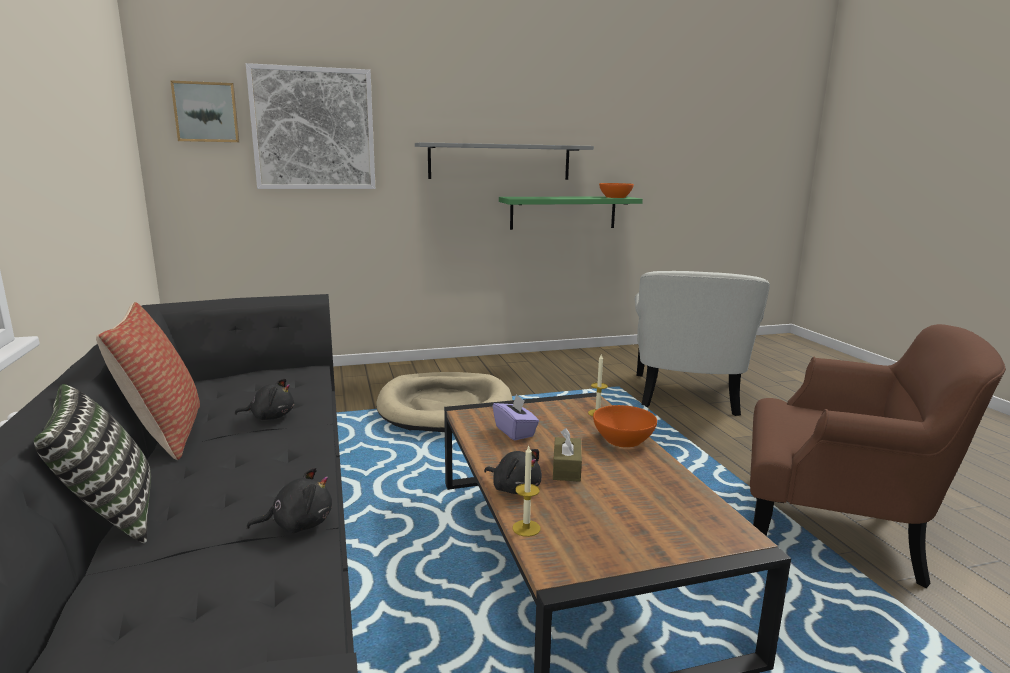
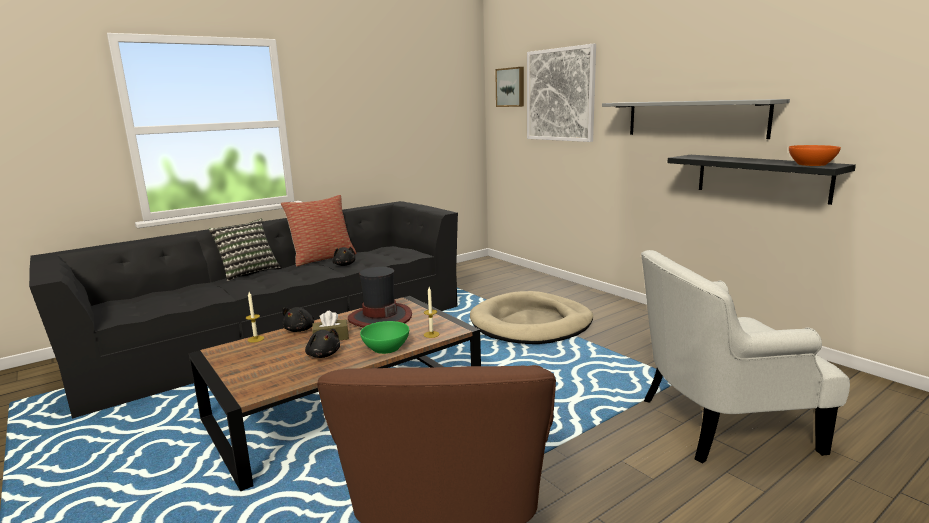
camera: 70 degrees right, 0 degrees up
black plush toy [246,468,332,534] -> black plush toy moved to [305,329,340,358]
purple tissue box [493,394,539,440] -> hat [348,267,412,328]
green shelf [499,196,643,230] -> black shelf [667,155,856,205]
orange bowl [593,405,657,448] -> green bowl [360,321,409,354]

